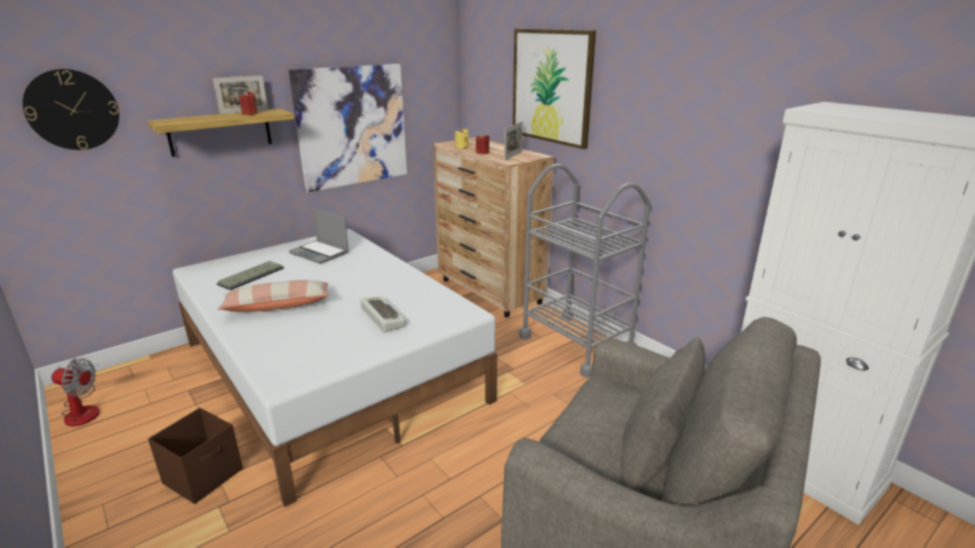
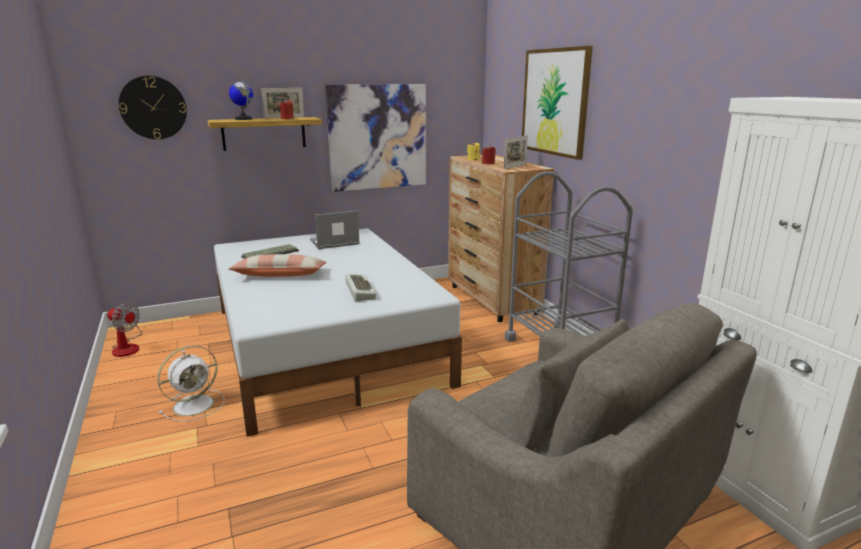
camera: 15 degrees right, 5 degrees down
brown storage box [148,408,243,504] -> white fan [157,345,225,421]
laptop [289,208,349,264] -> laptop turned 105 degrees clockwise [310,210,360,249]
none -> globe [229,79,253,120]

